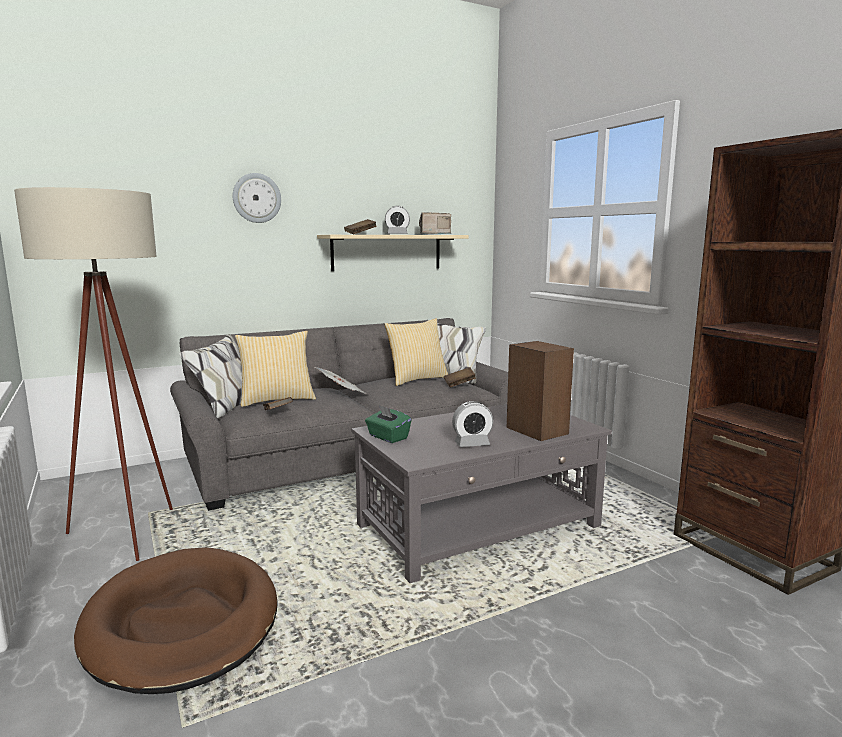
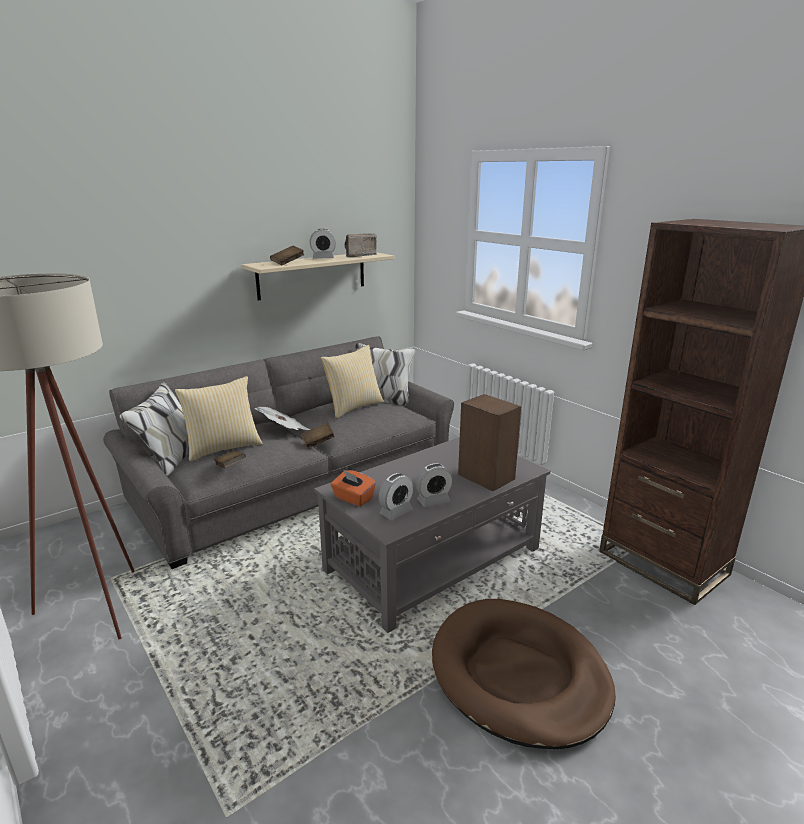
camera: 10 degrees left, 10 degrees up
brown dog bed [74,547,278,694] -> brown dog bed moved to [432,599,616,749]
wall clock [233,173,281,223] -> none
green tissue box [365,405,411,443] -> orange tissue box [331,470,376,507]
brown book [444,367,476,387] -> brown book moved to [301,422,335,448]
none -> alarm clock [379,473,413,520]

